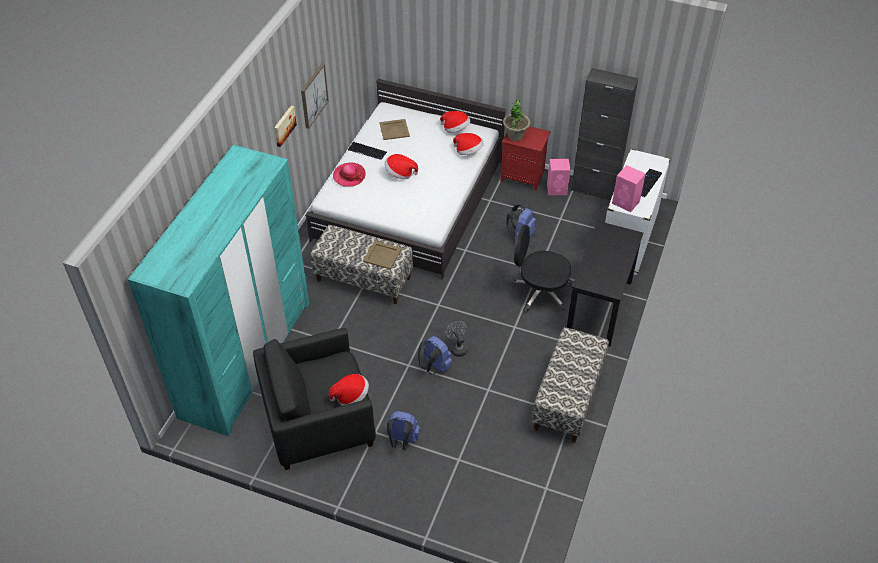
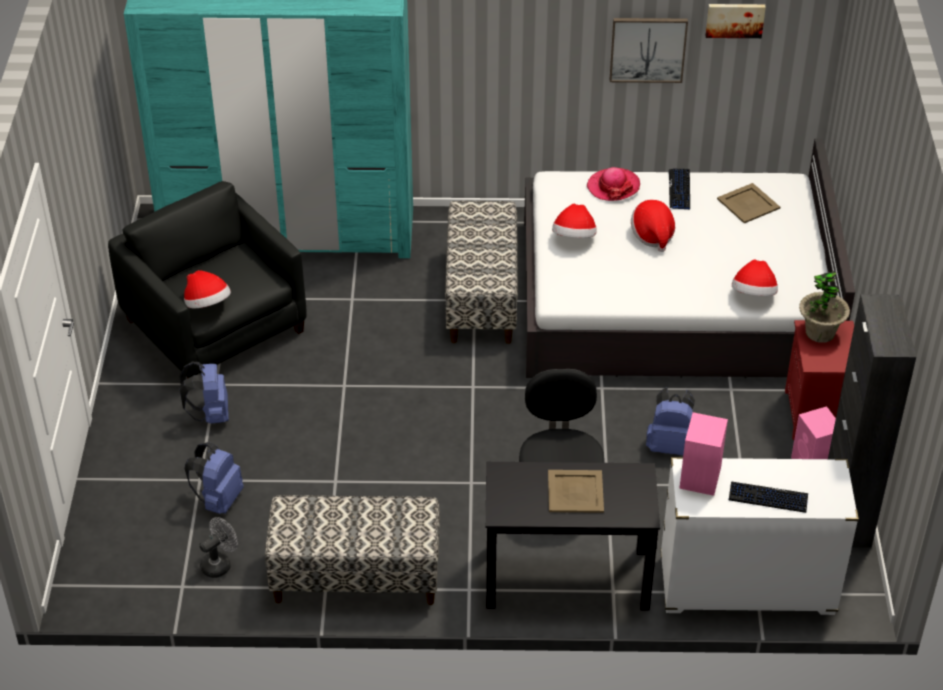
camera: 70 degrees right, 5 degrees down
picture [274,106,297,147] -> picture moved to [706,4,766,38]
beige tray [363,241,402,269] -> beige tray moved to [548,470,604,513]
blue backpack [418,336,452,375] -> blue backpack moved to [185,442,244,514]
hat [440,111,470,133] -> hat moved to [552,204,597,238]
grey fan [445,321,468,357] -> grey fan moved to [200,517,238,578]

